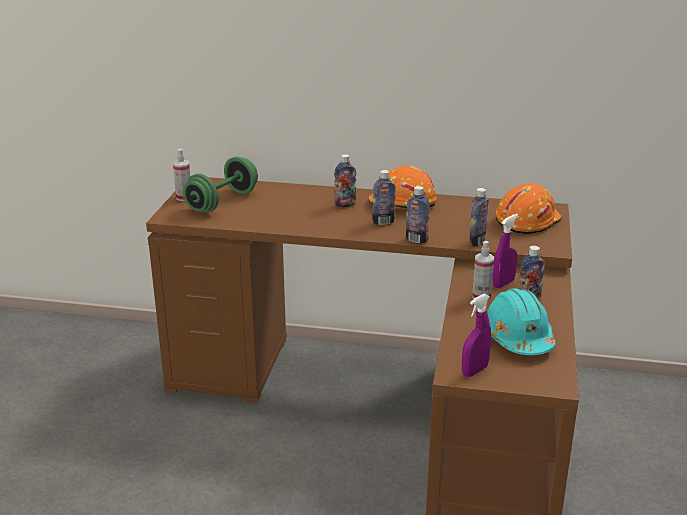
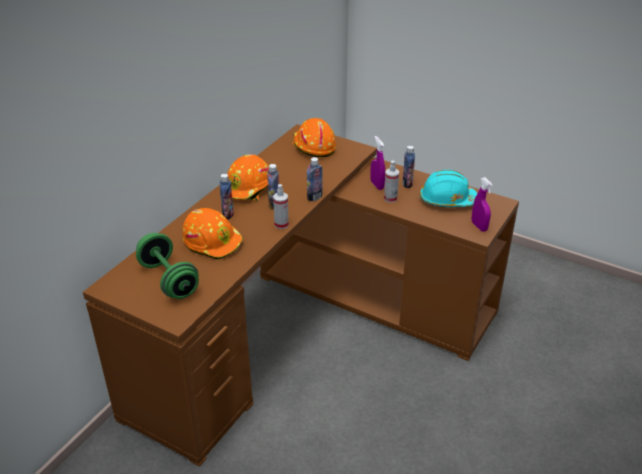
camera: 70 degrees left, 10 degrees up
spray bottle [173,149,191,201] -> spray bottle moved to [273,184,289,229]
bottle [469,188,489,246] -> none
none -> orange hard hat [183,208,243,260]

